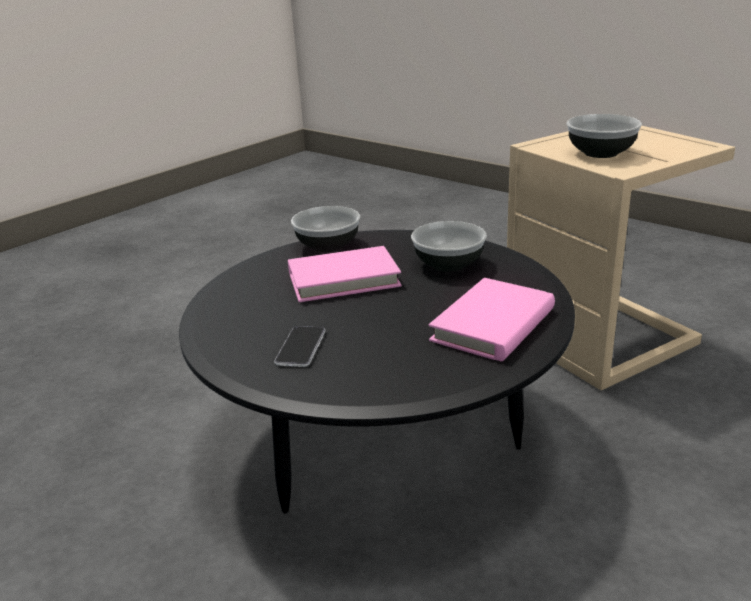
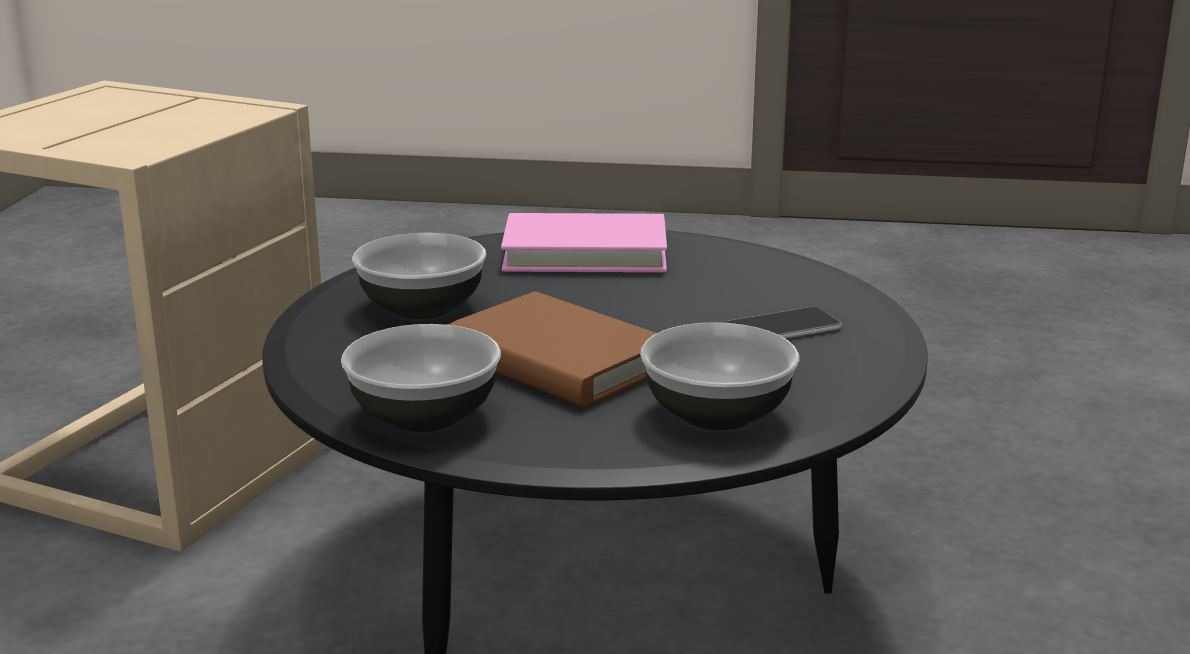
camera: 125 degrees left, 5 degrees down
pink book [288,246,402,302] -> brown book [447,291,657,408]
bowl [566,114,642,158] -> bowl moved to [640,322,799,430]

